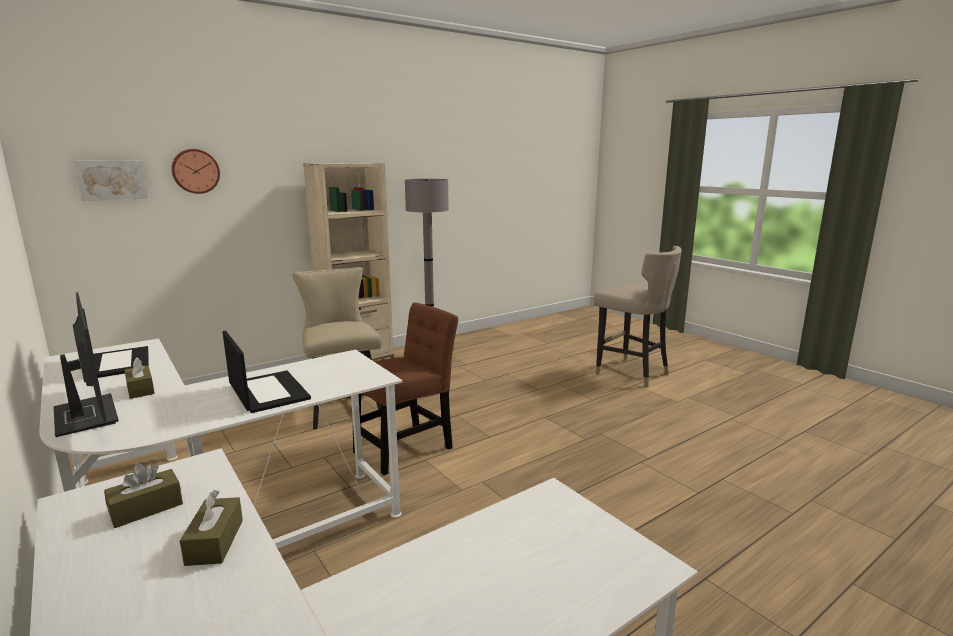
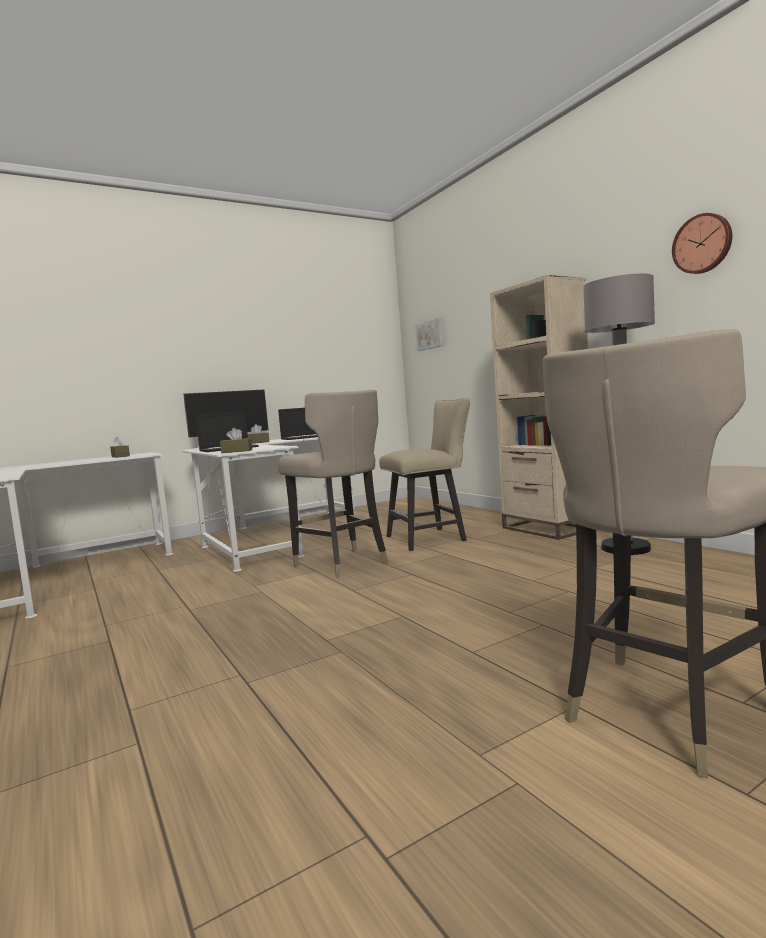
camera: 95 degrees right, 10 degrees down
wall clock [171,149,220,194] -> wall clock moved to [672,213,732,274]
brown tissue box [180,490,243,566] -> brown tissue box moved to [220,428,252,453]
brown chair [353,302,458,475] -> beige stool [278,390,389,578]

